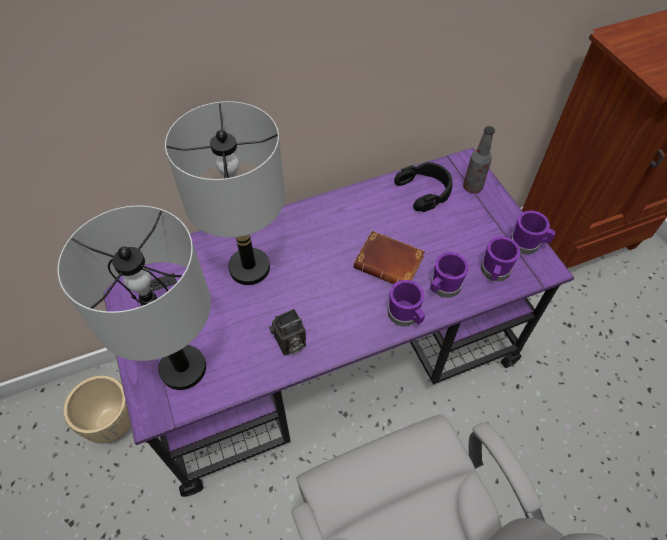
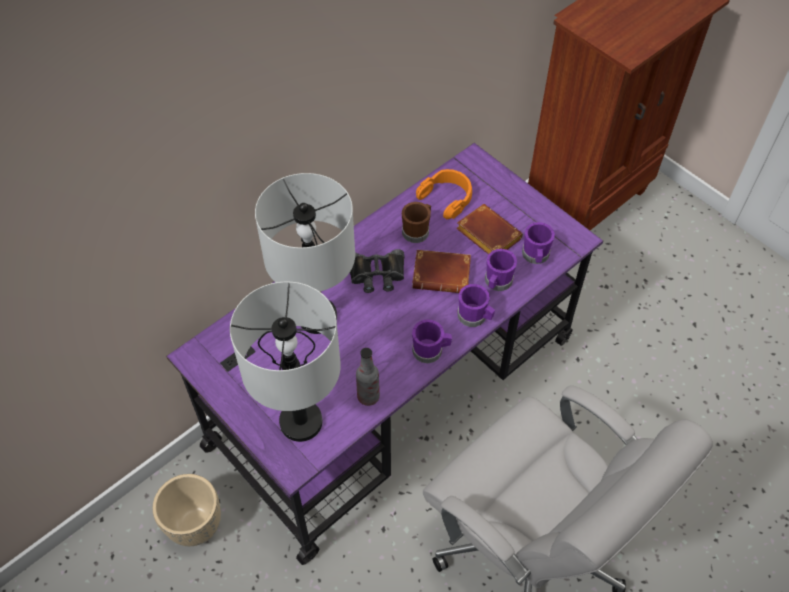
camera: 20 degrees left, 0 degrees up
camera [269,309,306,356] -> none
black headphones [394,162,452,212] -> orange headphones [416,169,472,219]
bottle [463,126,495,193] -> bottle moved to [356,348,380,406]
purple mug [510,211,555,255] -> purple mug moved to [412,319,452,363]
none -> black binoculars [350,249,404,293]
none -> brown mug [402,202,431,243]
none -> brown book [456,204,523,254]

